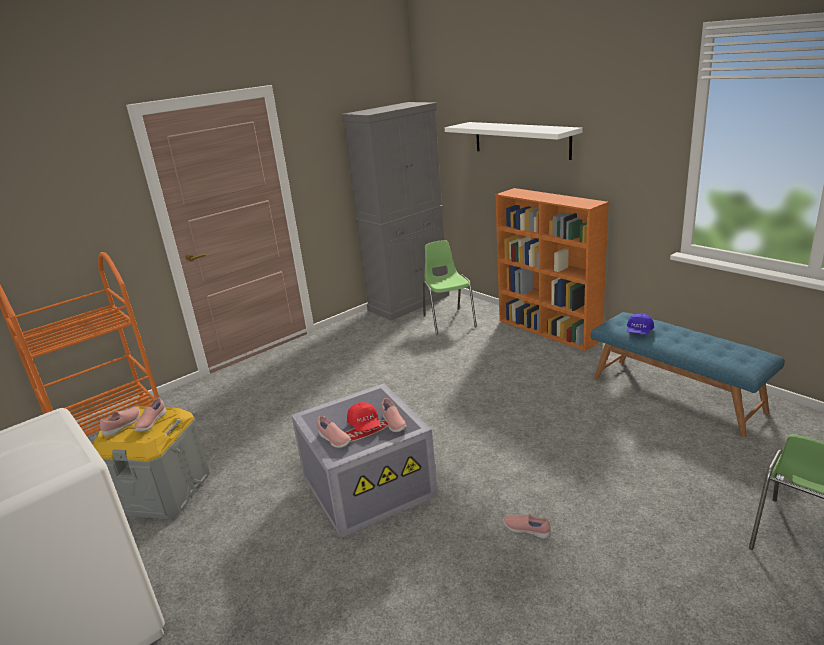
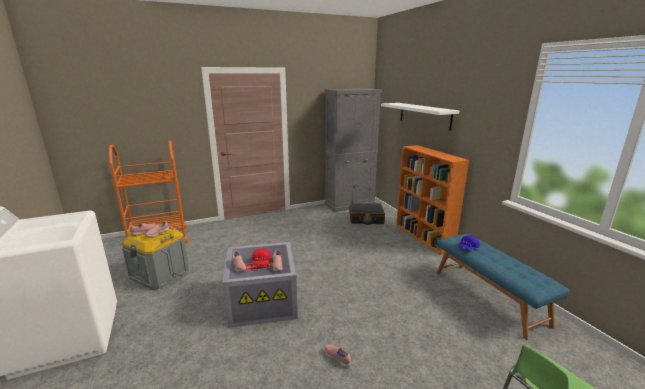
camera: 15 degrees right, 5 degrees down
green chair [423,241,477,335] -> black suitcase [349,203,385,225]

